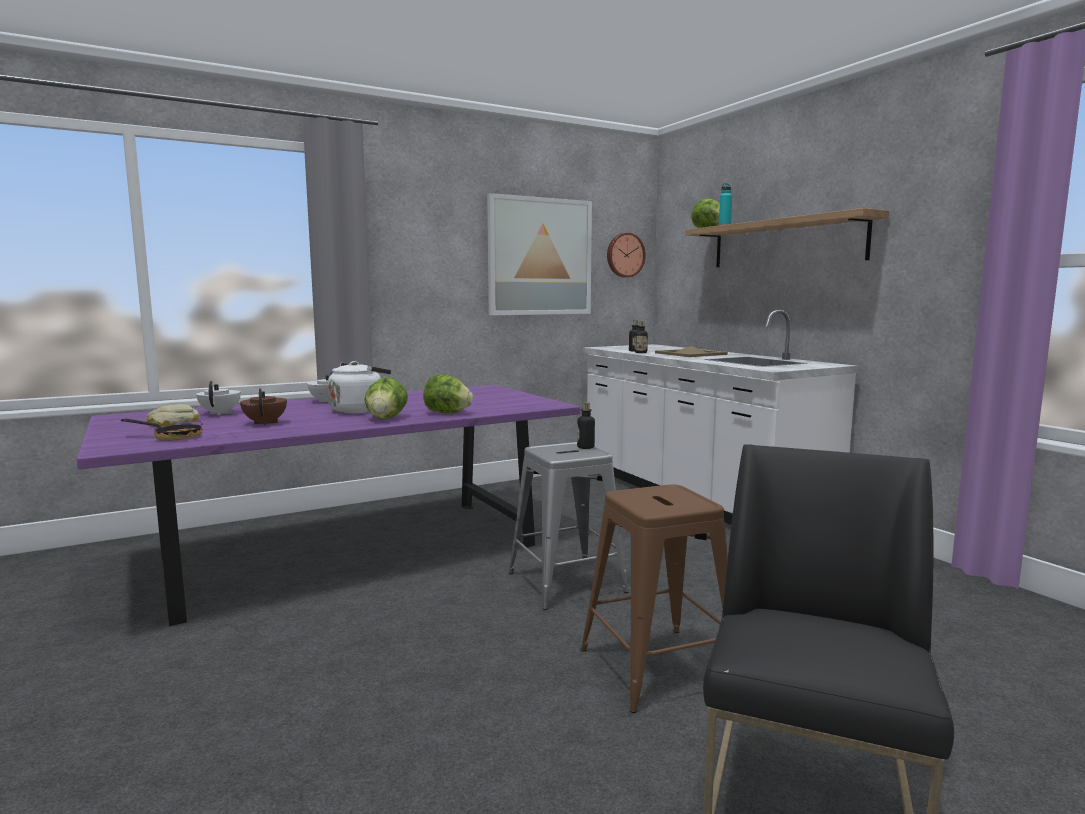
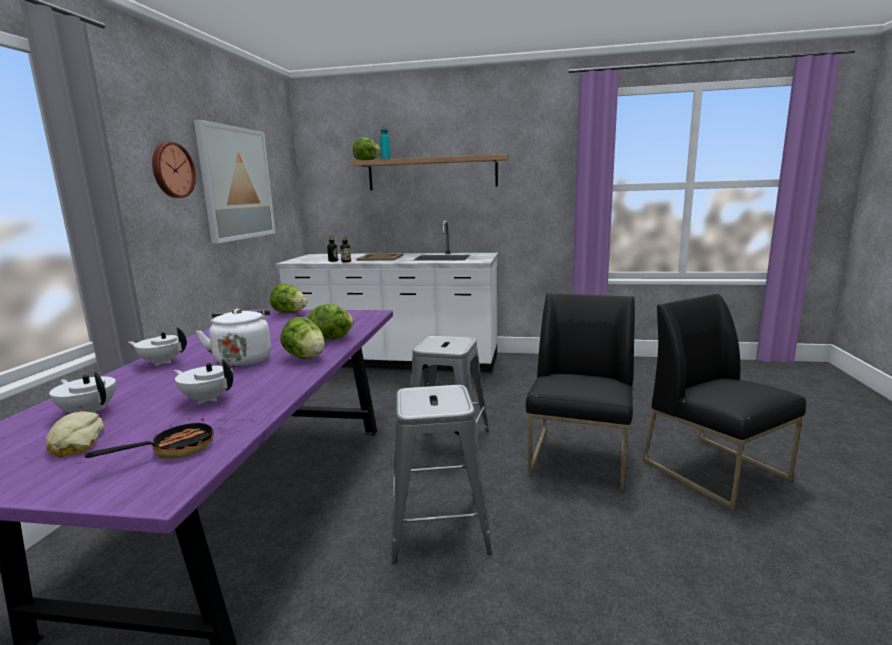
camera: 50 degrees left, 5 degrees up
brown teapot [240,388,287,425] -> white teapot [174,359,233,405]
bottle [577,402,595,449] -> none
brown stool [581,484,728,713] -> black chair [526,293,635,490]
wall clock [607,233,646,278] -> wall clock moved to [152,142,196,198]
none -> lettuce [270,284,308,313]
none -> grey stool [391,385,492,564]

